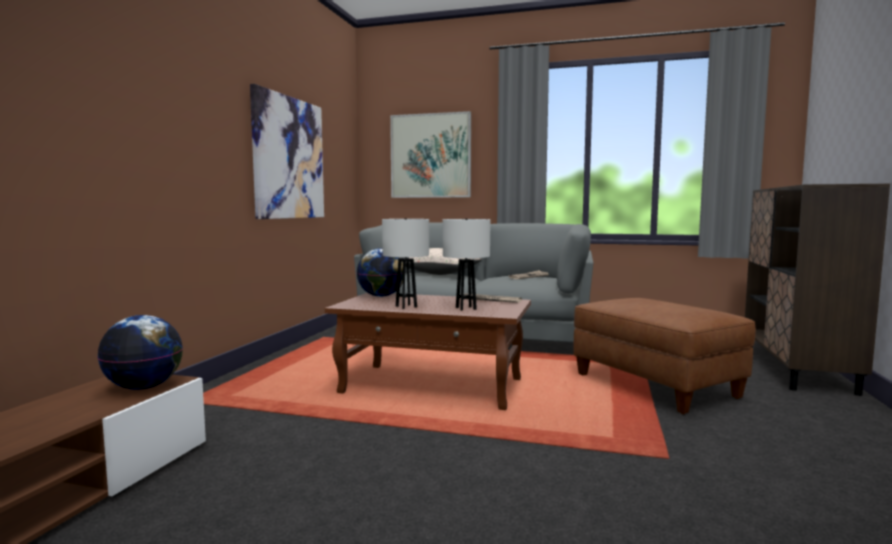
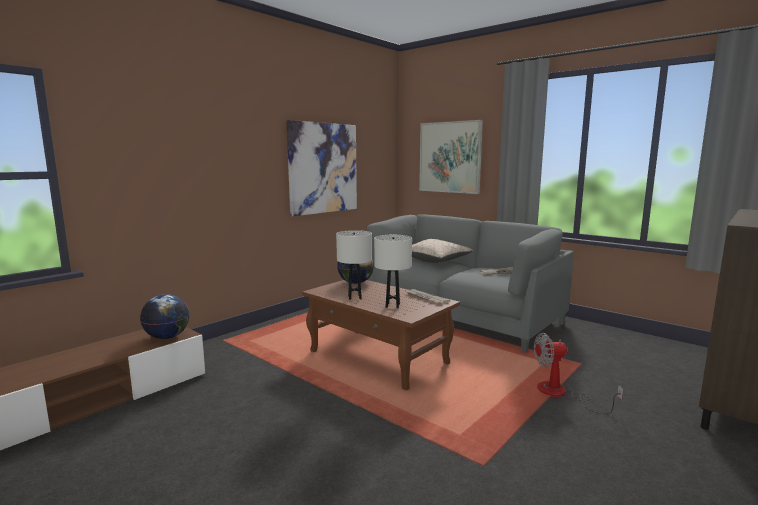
camera: 25 degrees right, 5 degrees up
brown ottoman [573,298,756,414] -> fan [534,333,623,414]

